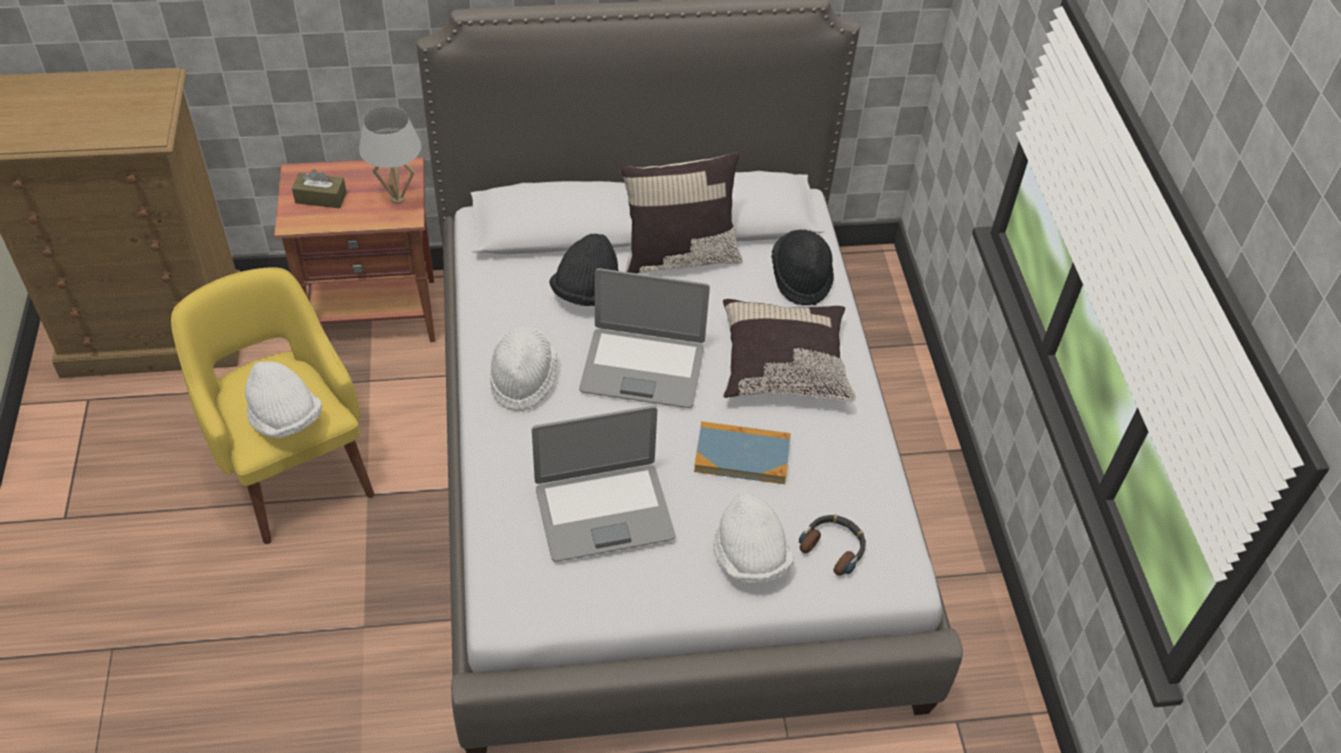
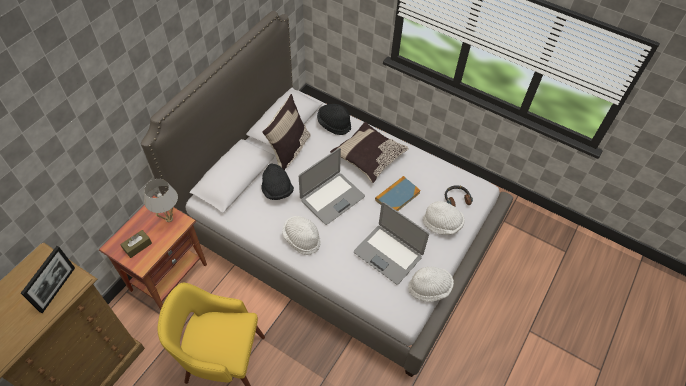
camera: 50 degrees left, 5 degrees up
white hat [245,361,322,438] -> white hat moved to [408,267,454,302]
laptop [532,406,675,562] -> laptop turned 105 degrees clockwise [354,202,429,285]
none -> picture frame [21,246,75,313]

